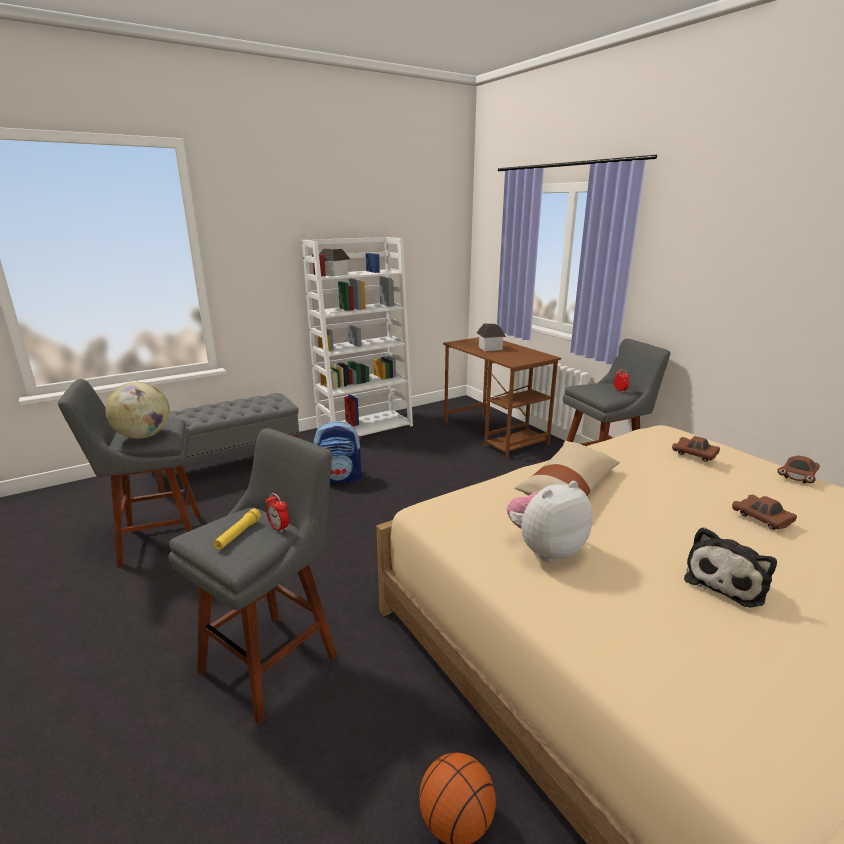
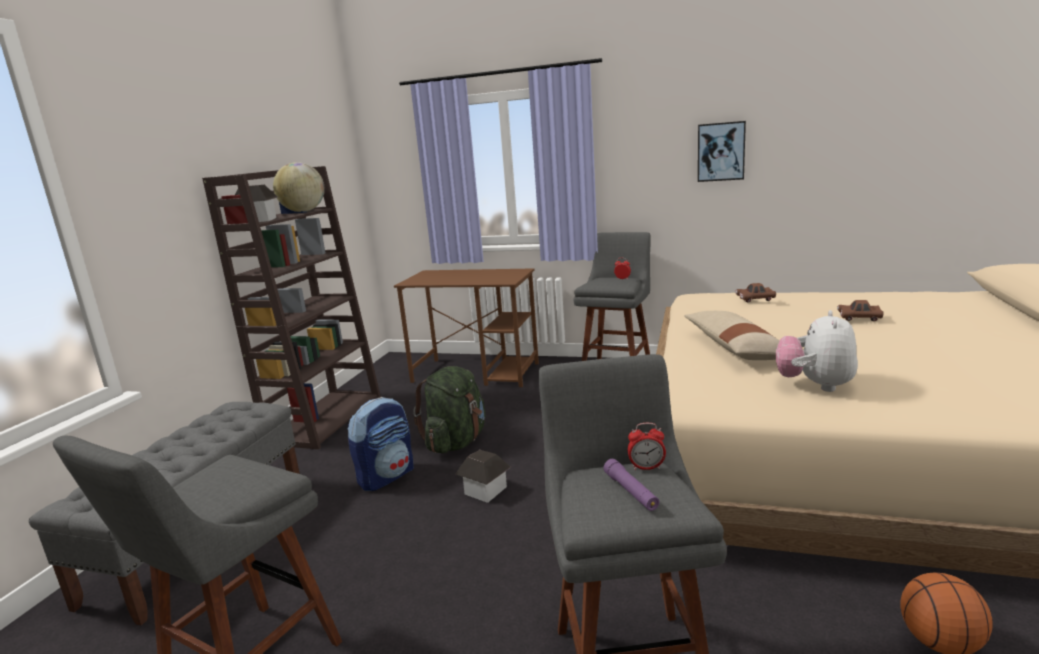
camera: 40 degrees left, 5 degrees down
globe [105,382,170,439] -> globe moved to [273,162,325,212]
yellow flashlight [214,508,261,550] -> purple flashlight [604,459,659,511]
white bookcase [302,237,413,436] -> brown bookcase [202,166,381,449]
toy house [476,323,506,351] -> toy house moved to [456,450,511,503]
plush toy [684,527,777,608] -> none
brown toy car [777,456,820,483] -> none
none -> green backpack [413,366,486,453]
none -> picture [698,121,746,182]

